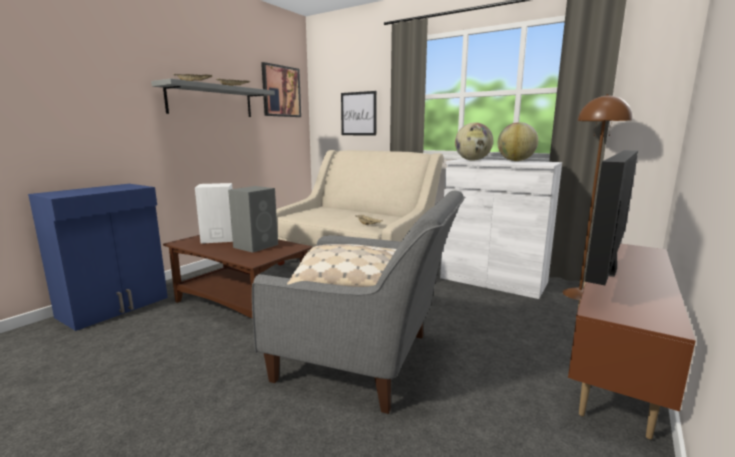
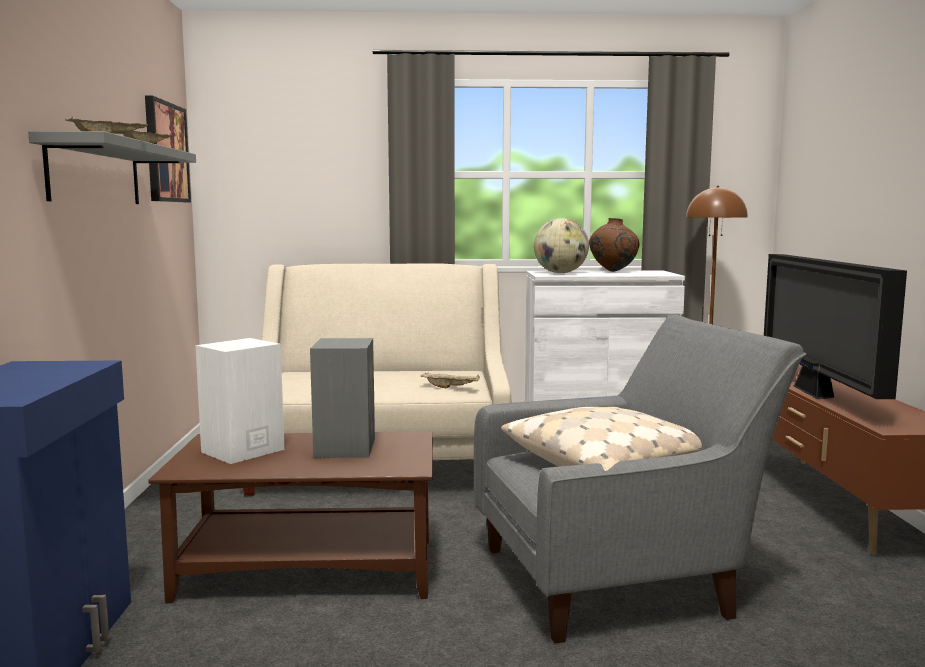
camera: 35 degrees left, 5 degrees down
picture [341,91,377,136] -> none
globe [498,122,538,161] -> brown vase [589,218,639,272]

